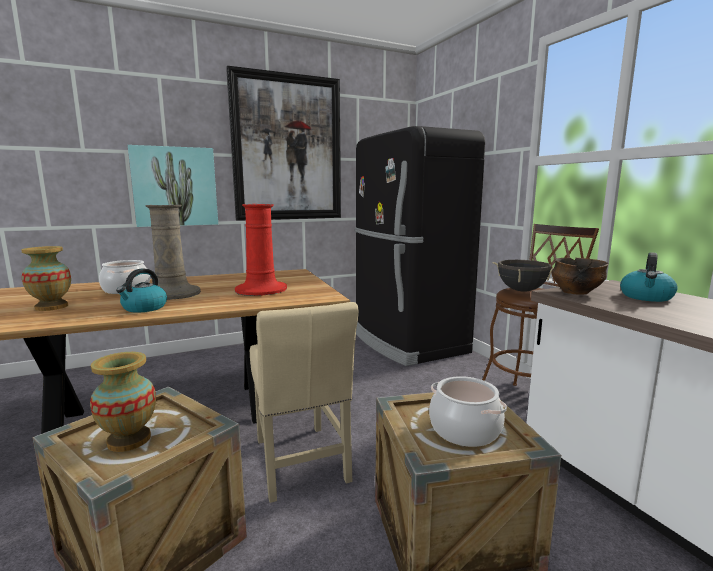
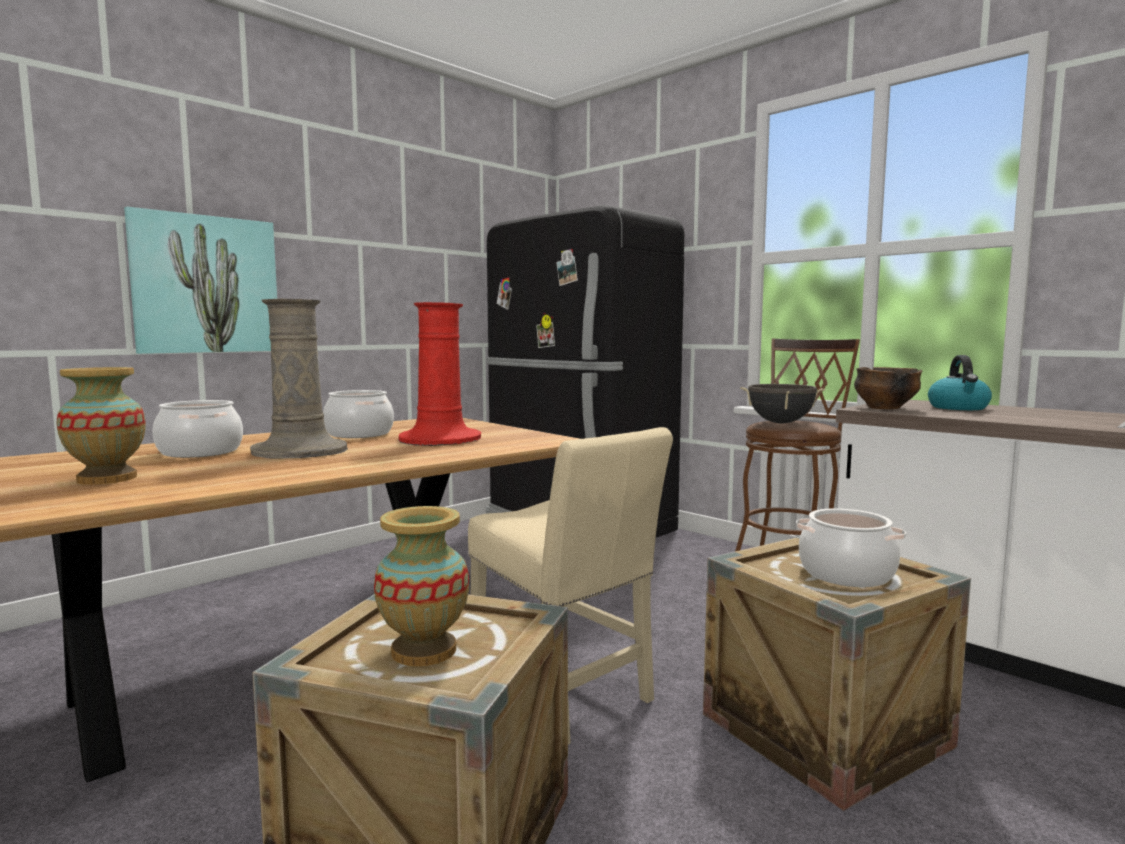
camera: 20 degrees left, 5 degrees down
kettle [116,268,167,313] -> none
picture [226,66,341,221] -> none
none -> cooking pot [323,390,394,438]

